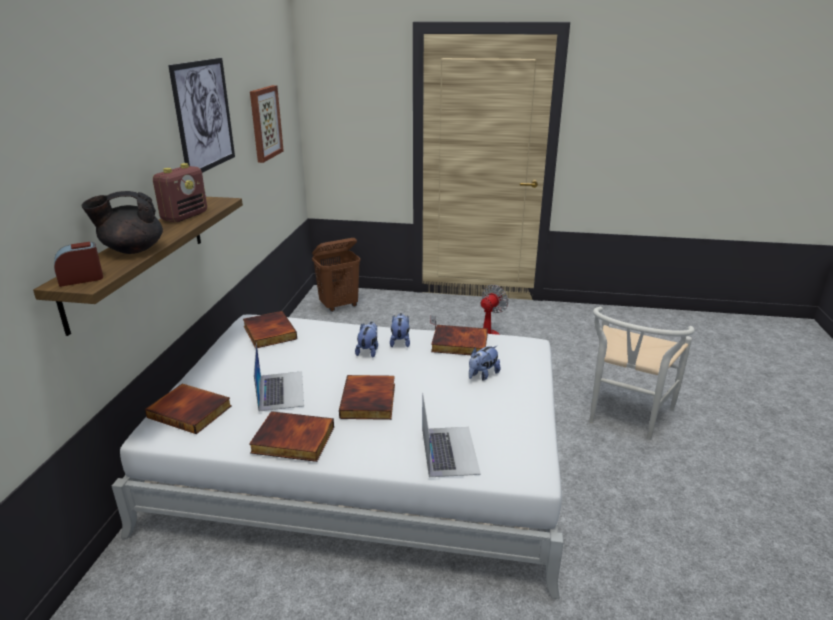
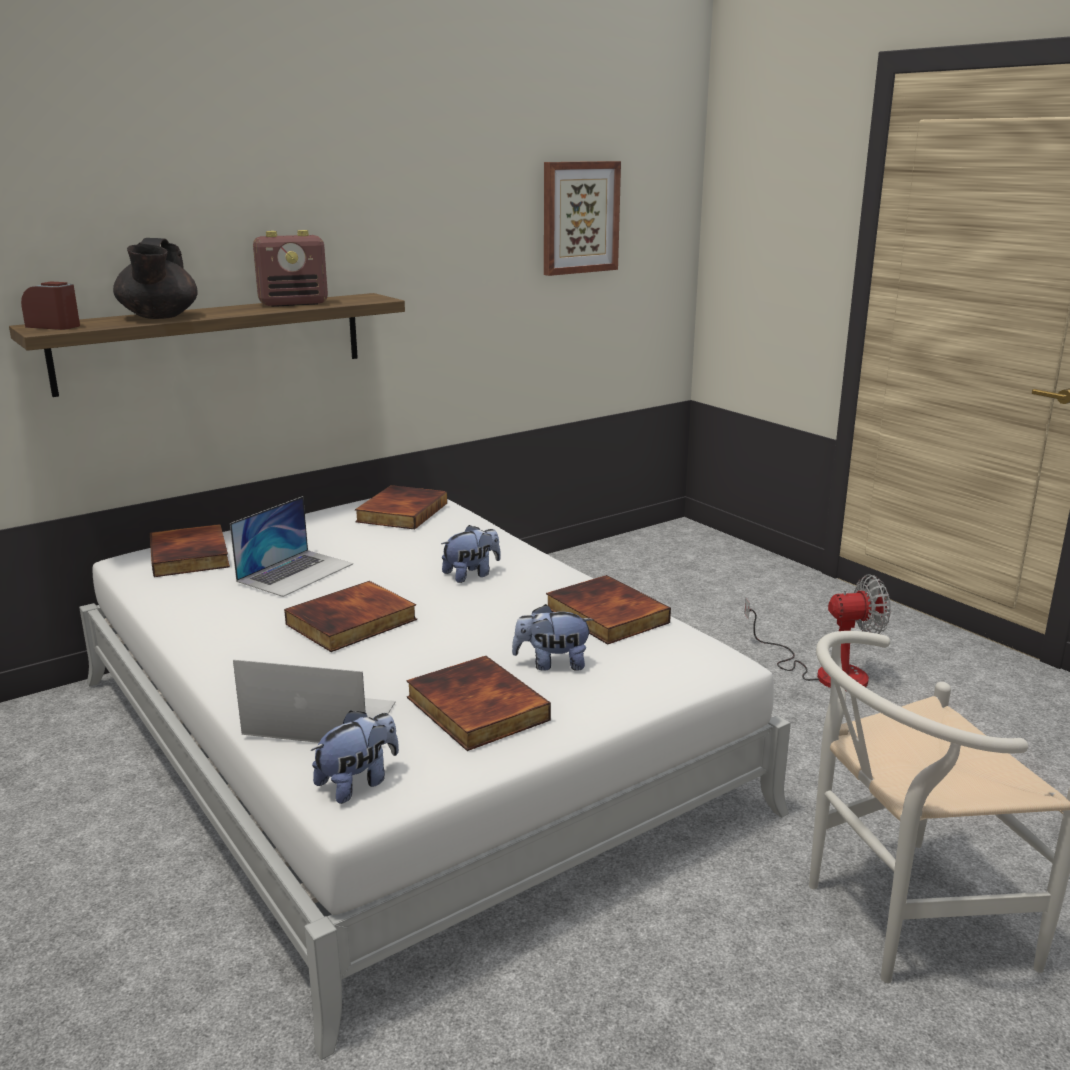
camera: 45 degrees right, 5 degrees down
black teapot [82,191,163,254] -> black teapot turned 120 degrees counterclockwise [113,238,198,319]
picture [168,58,235,173] -> none
book [249,411,334,462] -> book moved to [407,656,551,751]
brown laundry basket [312,238,360,312] -> none
plush toy [390,313,410,347] -> plush toy moved to [311,710,399,804]
laptop [422,392,481,477] -> laptop turned 120 degrees counterclockwise [233,660,395,743]

